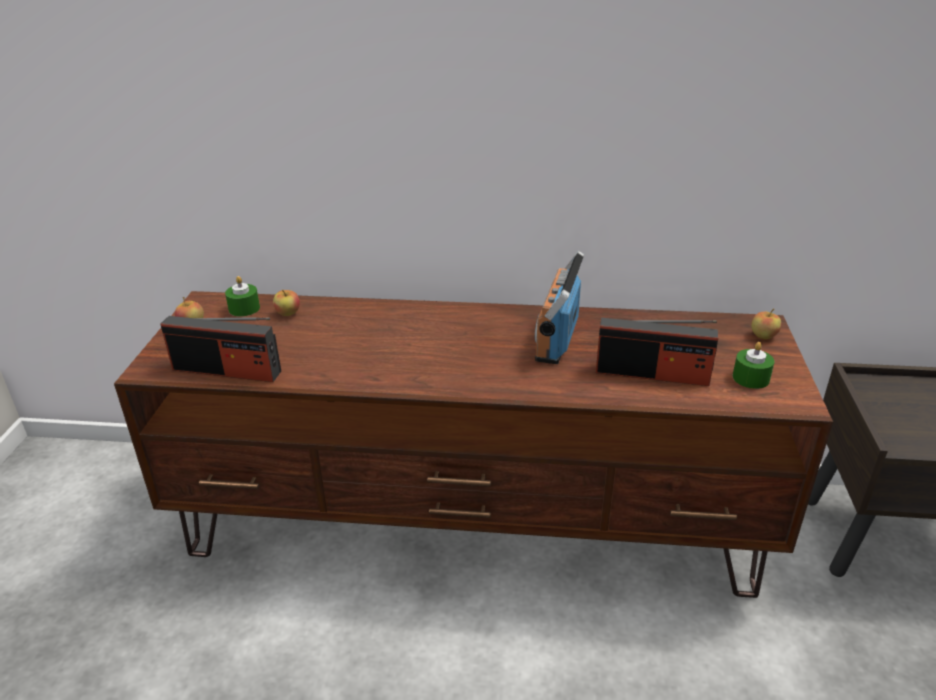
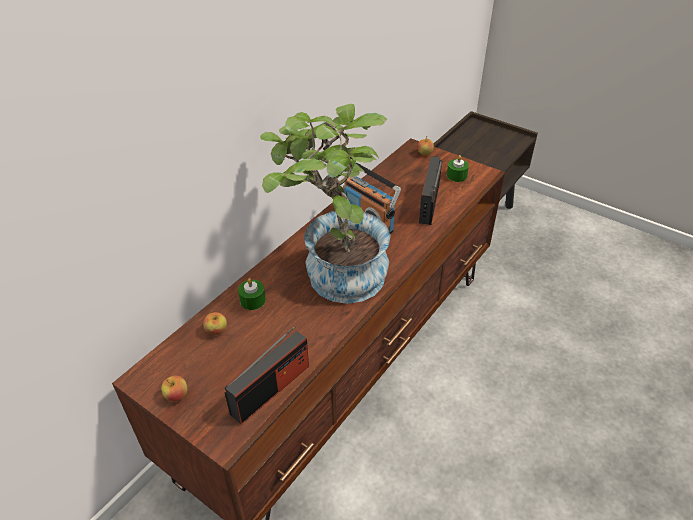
camera: 60 degrees left, 10 degrees up
green candle [225,276,260,317] -> green candle moved to [238,278,266,310]
radio [596,318,718,386] -> radio turned 150 degrees clockwise [419,156,442,225]
none -> potted plant [260,104,391,304]

